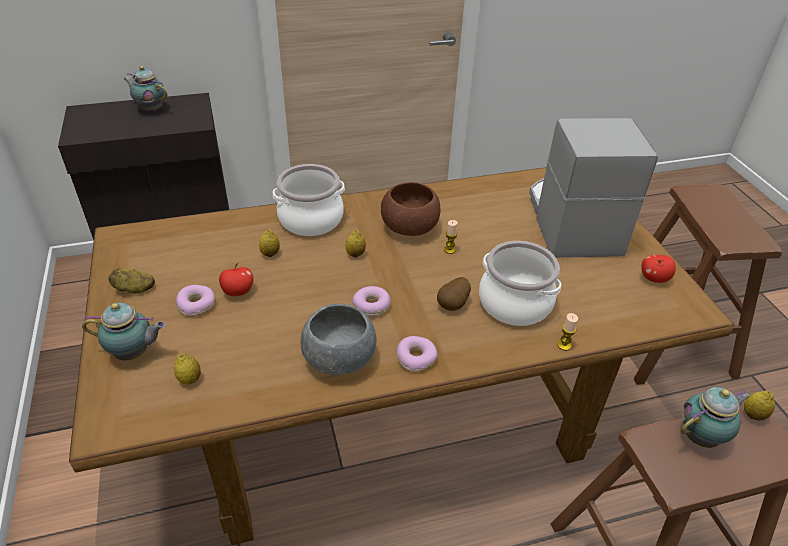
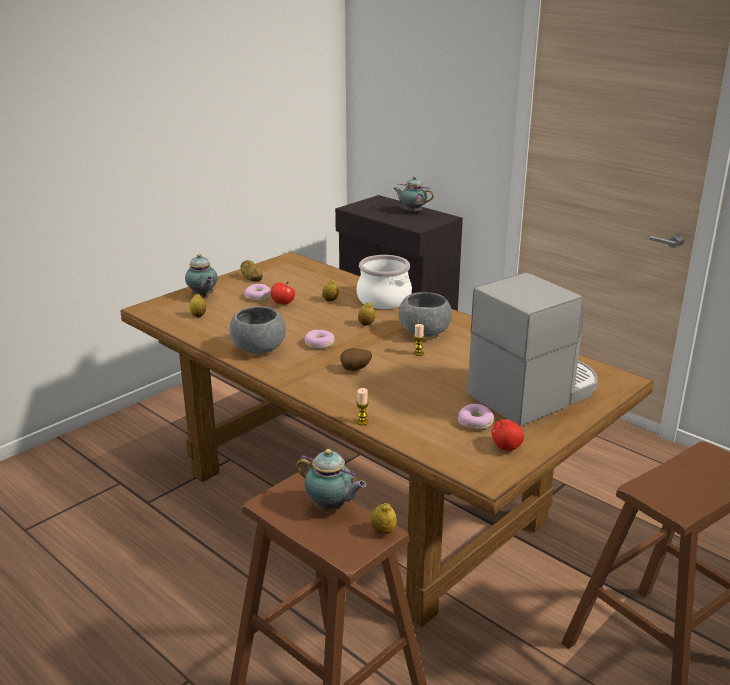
camera: 60 degrees right, 15 degrees down
teapot [123,66,167,111] -> teapot turned 60 degrees counterclockwise [393,176,434,213]
brown bowl [381,182,441,236] -> grey bowl [399,292,452,337]
donut [396,336,437,372] -> donut moved to [458,404,494,430]
cooking pot [479,241,561,326] -> none

